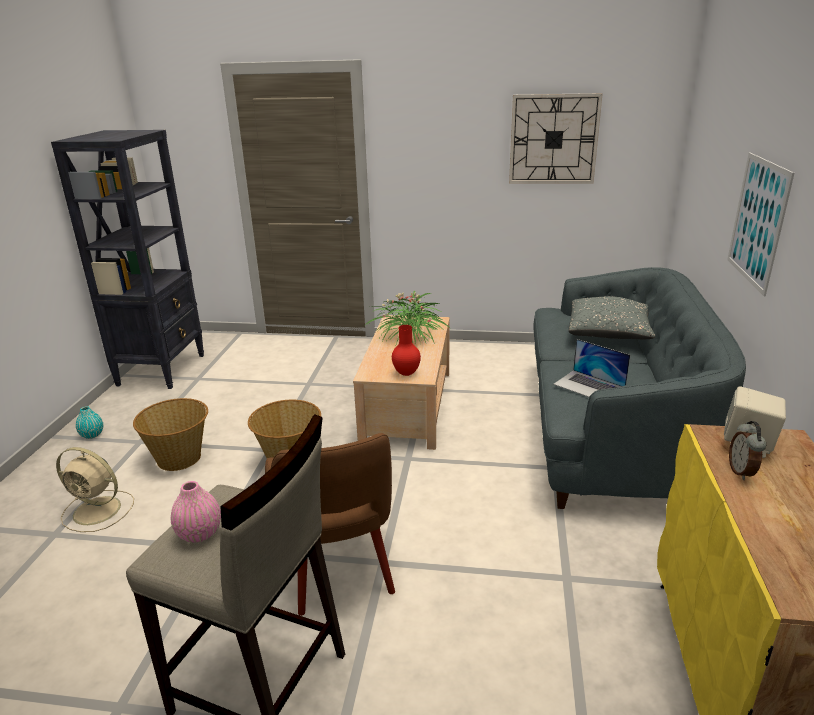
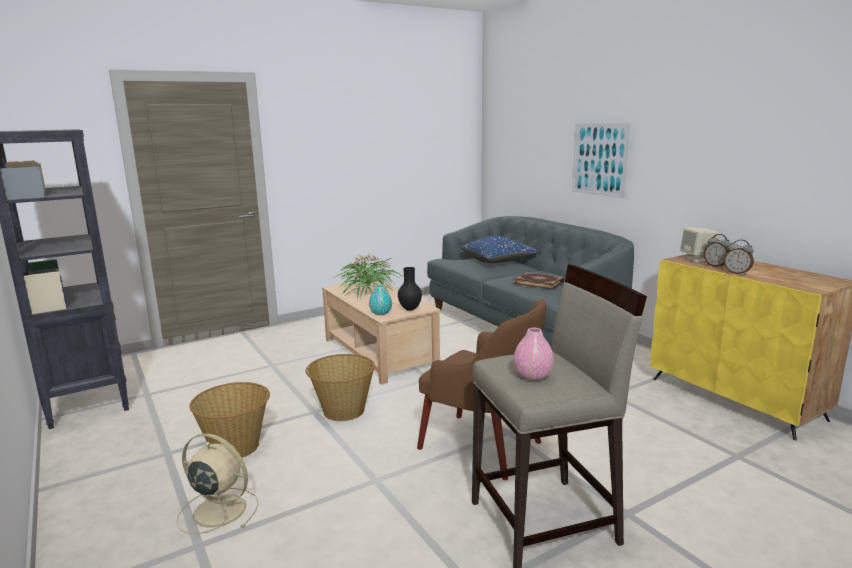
camera: 40 degrees left, 10 degrees down
beige fan [56,447,134,532] -> beige fan turned 135 degrees counterclockwise [177,433,259,534]
turquoise vase [76,406,103,439] -> turquoise vase moved to [369,285,392,315]
red vase [392,325,421,376] -> black vase [398,267,422,311]
wall clock [509,93,603,184] -> none
laptop [553,339,630,397] -> book [513,272,565,289]
grey pillow [568,297,655,339] -> blue pillow [461,236,538,263]
none -> alarm clock [724,240,754,275]

